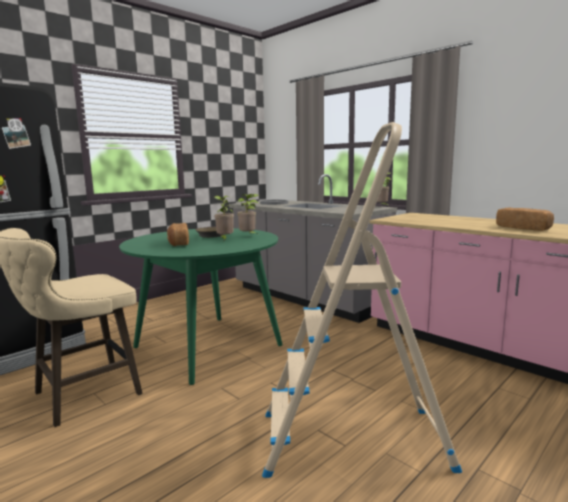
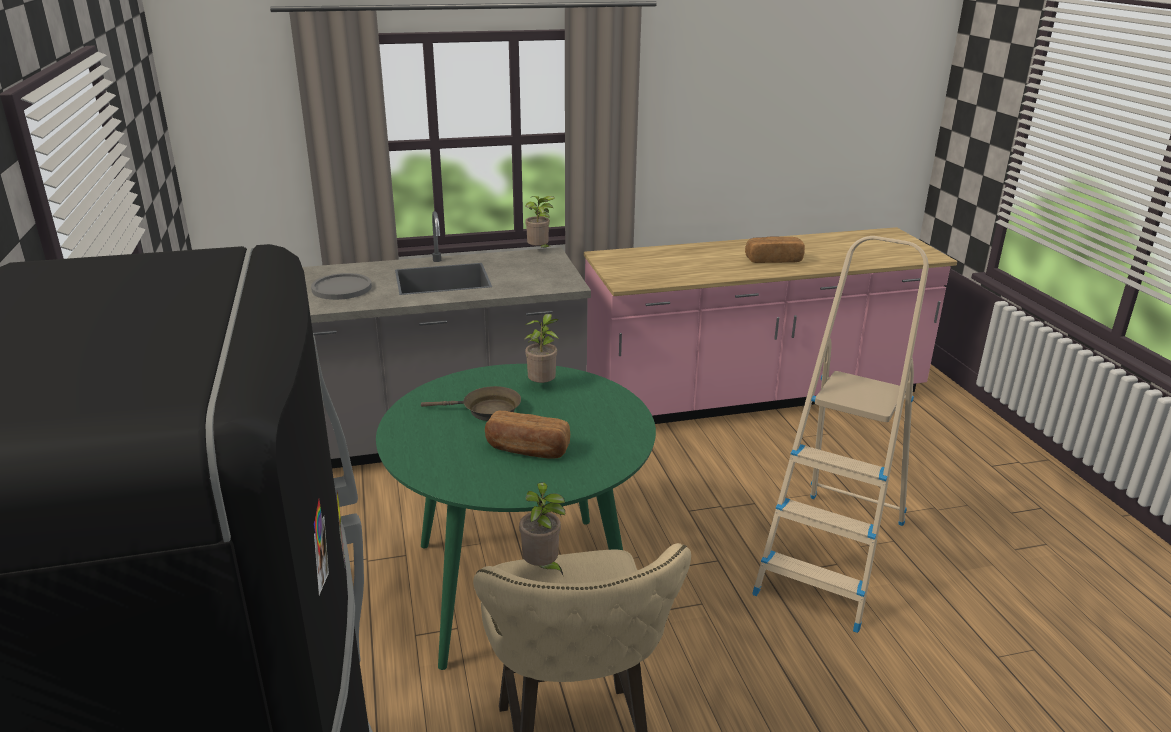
camera: 60 degrees left, 15 degrees up
potted plant [214,196,234,241] -> potted plant moved to [519,482,565,575]

